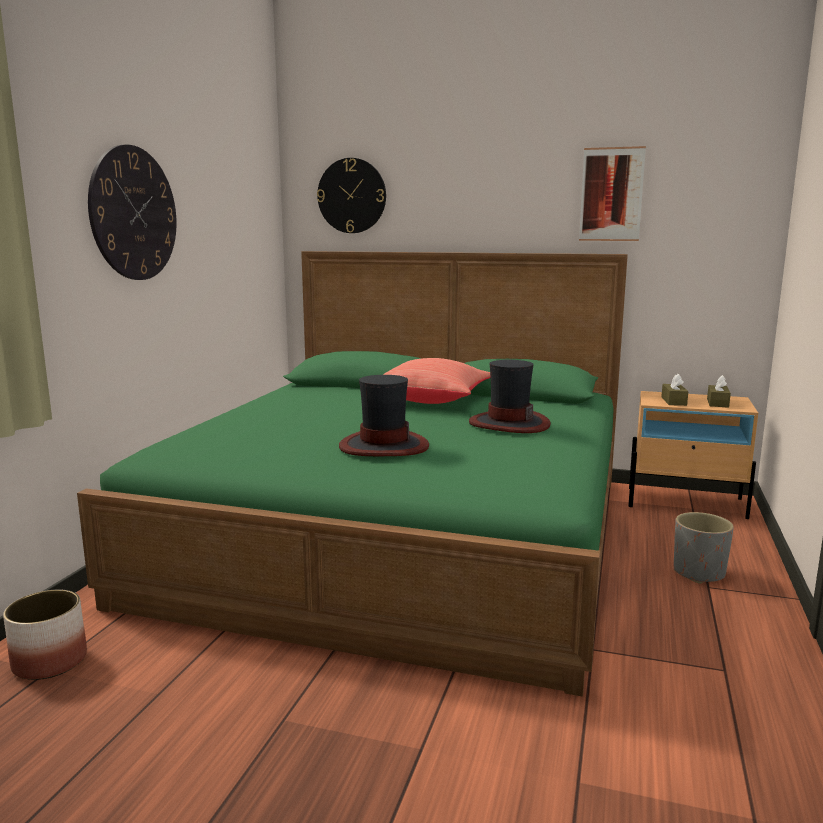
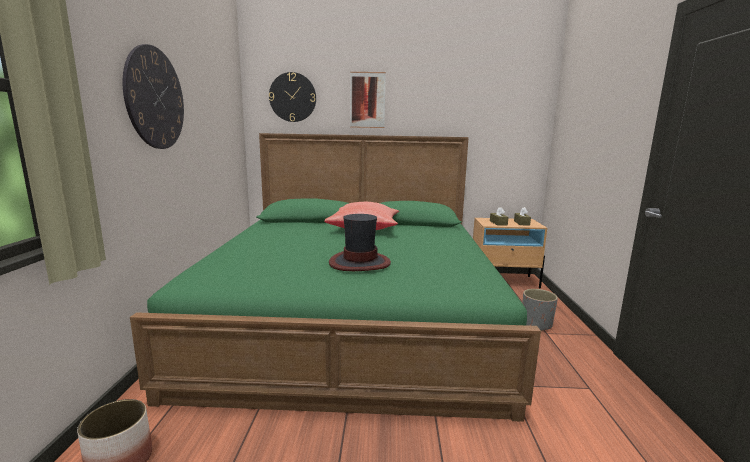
camera: 15 degrees left, 0 degrees up
hat [469,360,551,433] -> none
picture [579,146,646,241] -> picture moved to [350,72,386,128]

